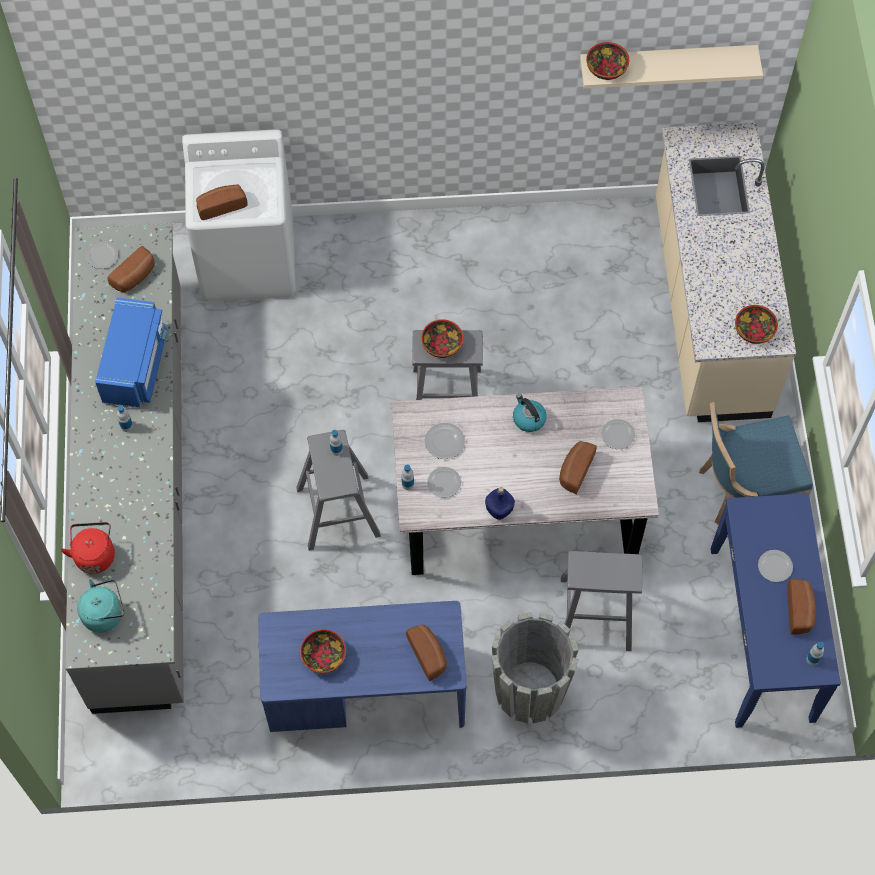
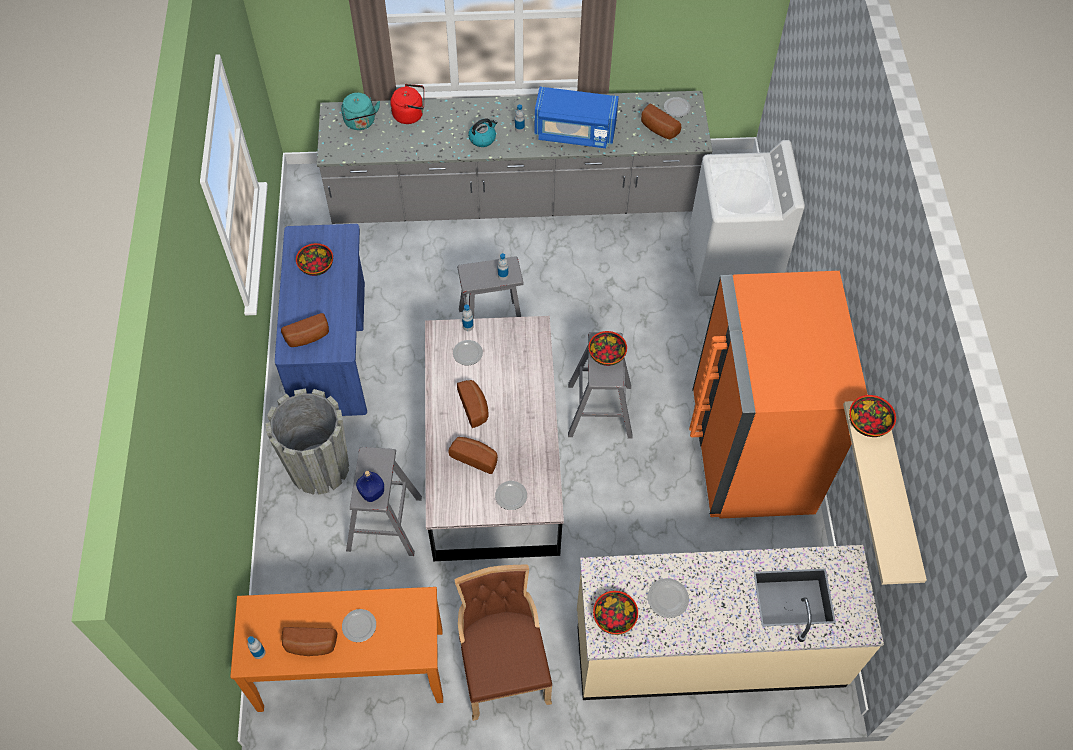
camera: 90 degrees right, 5 degrees down
bread [196,185,248,220] -> bread moved to [457,380,489,428]
plate [425,423,465,459] -> plate moved to [647,578,689,618]
blue bottle [485,487,515,520] -> blue bottle moved to [356,470,384,502]
kettle [513,394,547,432] -> kettle moved to [468,118,498,147]
blue chair [699,402,813,525] -> brown chair [454,565,552,721]
blue console table [711,493,841,728] -> orange console table [230,587,443,712]
none -> orange fridge [689,271,868,519]

